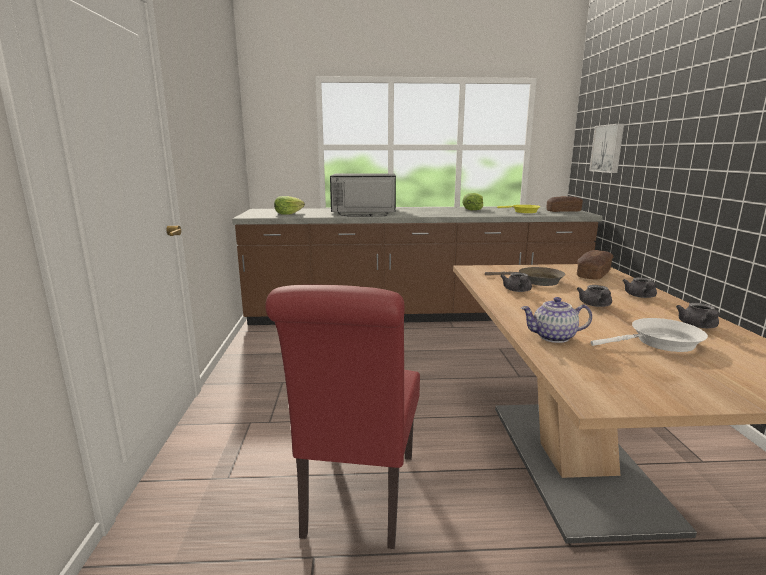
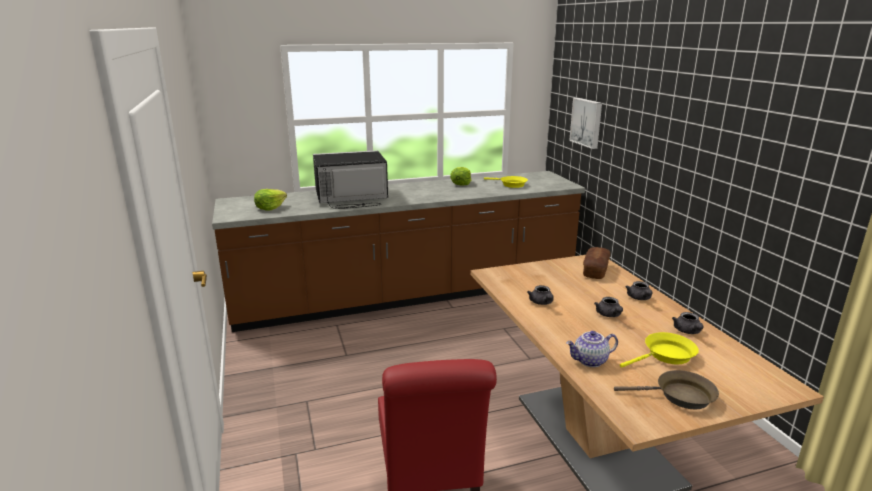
camera: 15 degrees left, 5 degrees up
brown frying pan [485,267,565,286] -> brown frying pan moved to [614,370,719,409]
bread [547,196,583,212] -> none
white frying pan [591,318,708,352] -> yellow frying pan [620,332,699,368]

